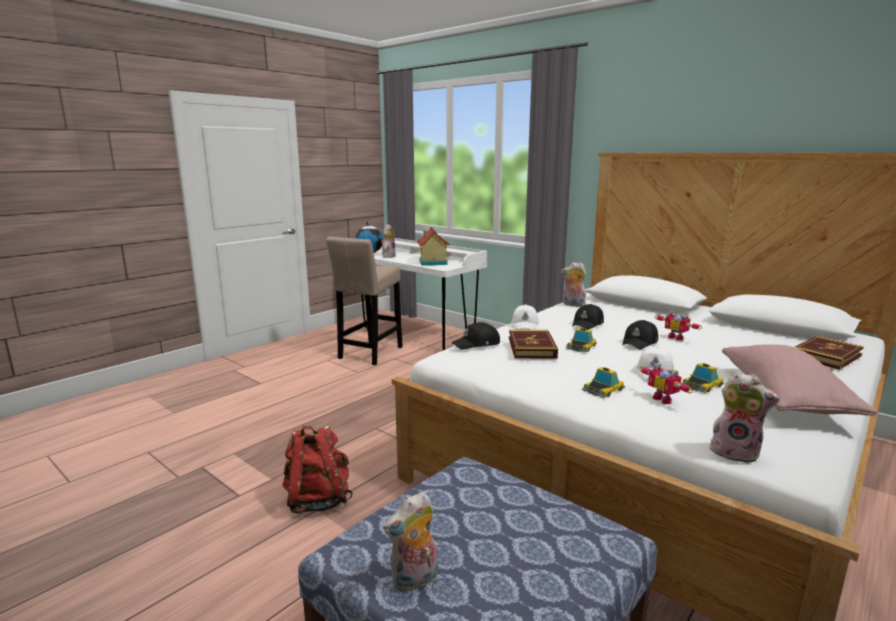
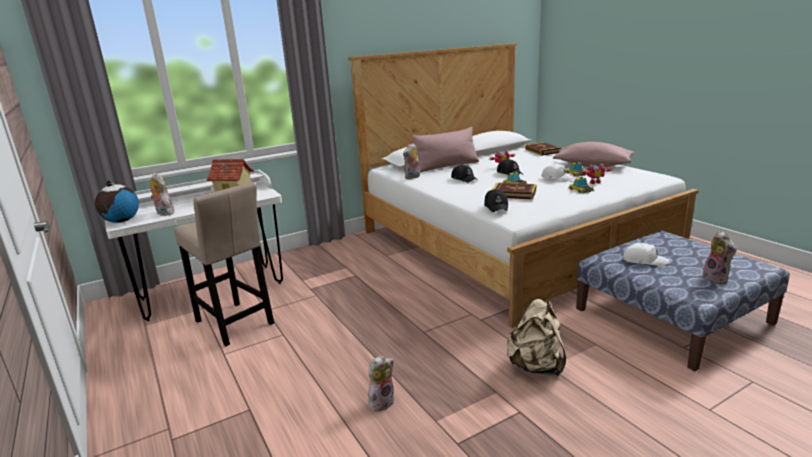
camera: 70 degrees left, 5 degrees up
red backpack [282,426,353,514] -> beige backpack [506,299,566,376]
white cap [511,305,539,330] -> white cap moved to [622,243,670,266]
plush toy [708,371,780,463] -> plush toy moved to [368,355,394,411]
none -> pink pillow [412,127,479,172]

